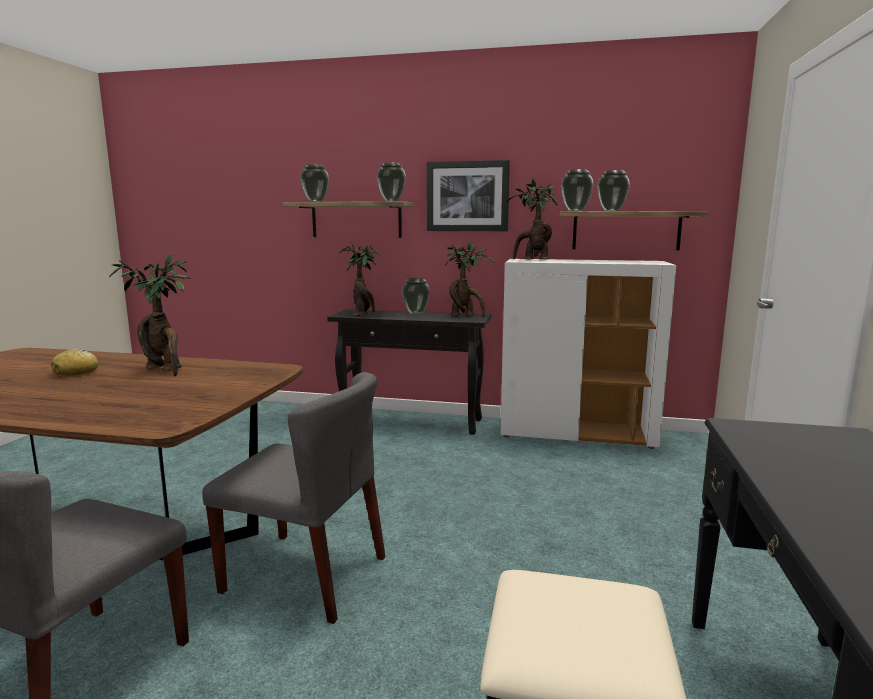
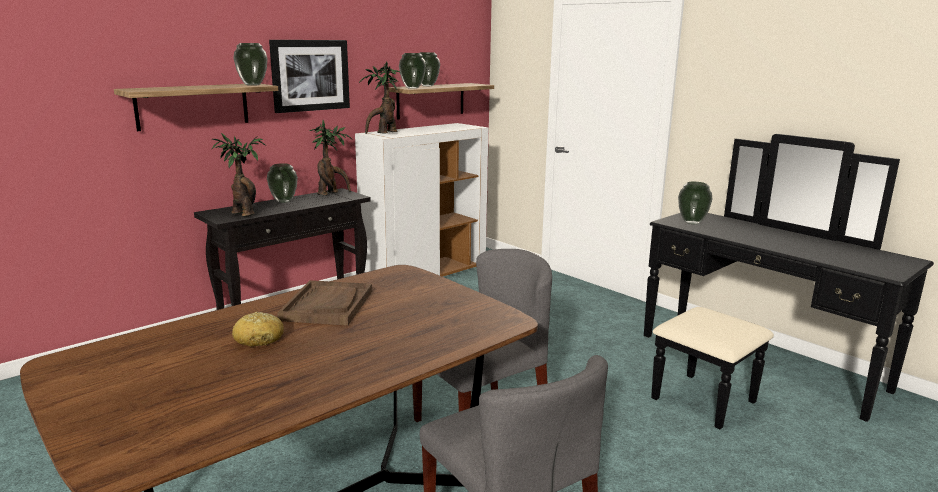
camera: 55 degrees left, 5 degrees up
potted plant [109,253,191,376] -> brown tray [277,280,372,326]
vase [300,164,329,202] -> vase moved to [678,182,712,225]

